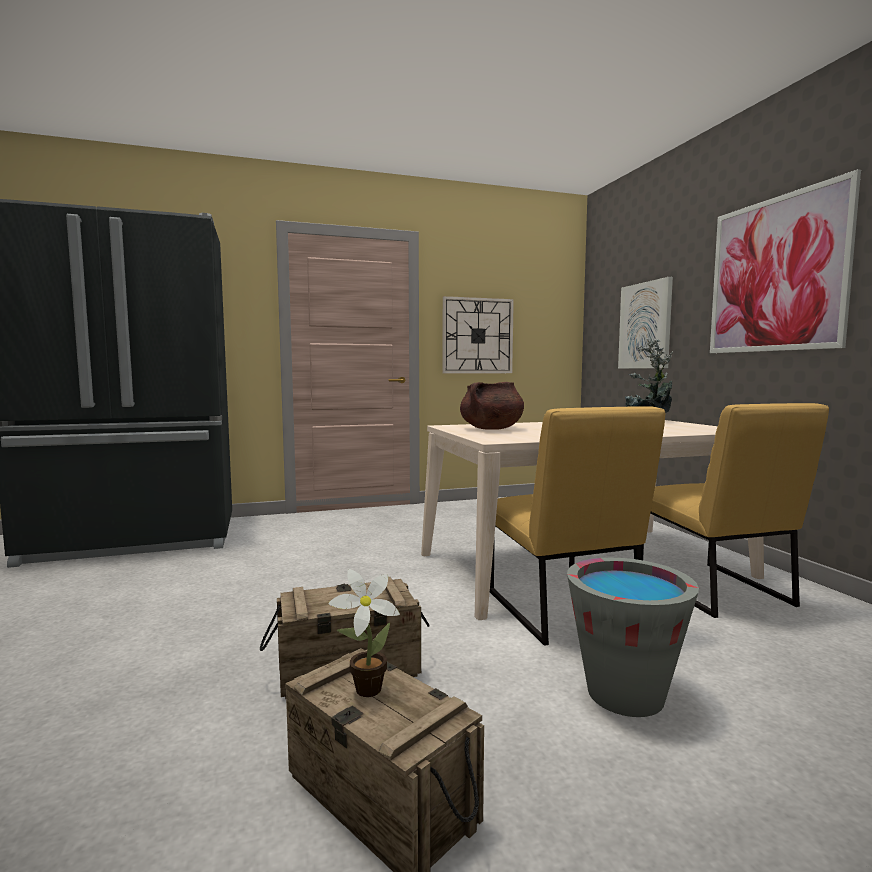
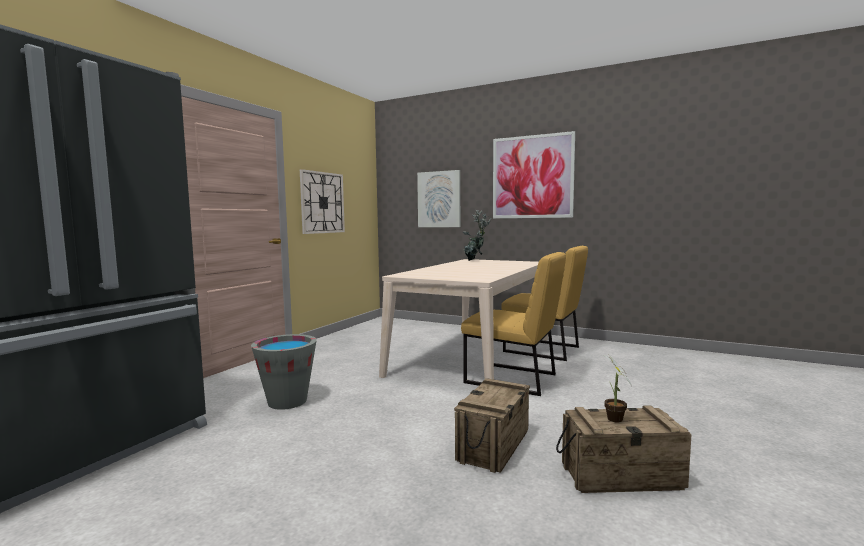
camera: 45 degrees left, 0 degrees up
brown cooking pot [460,382,524,430] -> none
grey bucket [567,558,699,717] -> grey bucket moved to [251,334,317,410]

